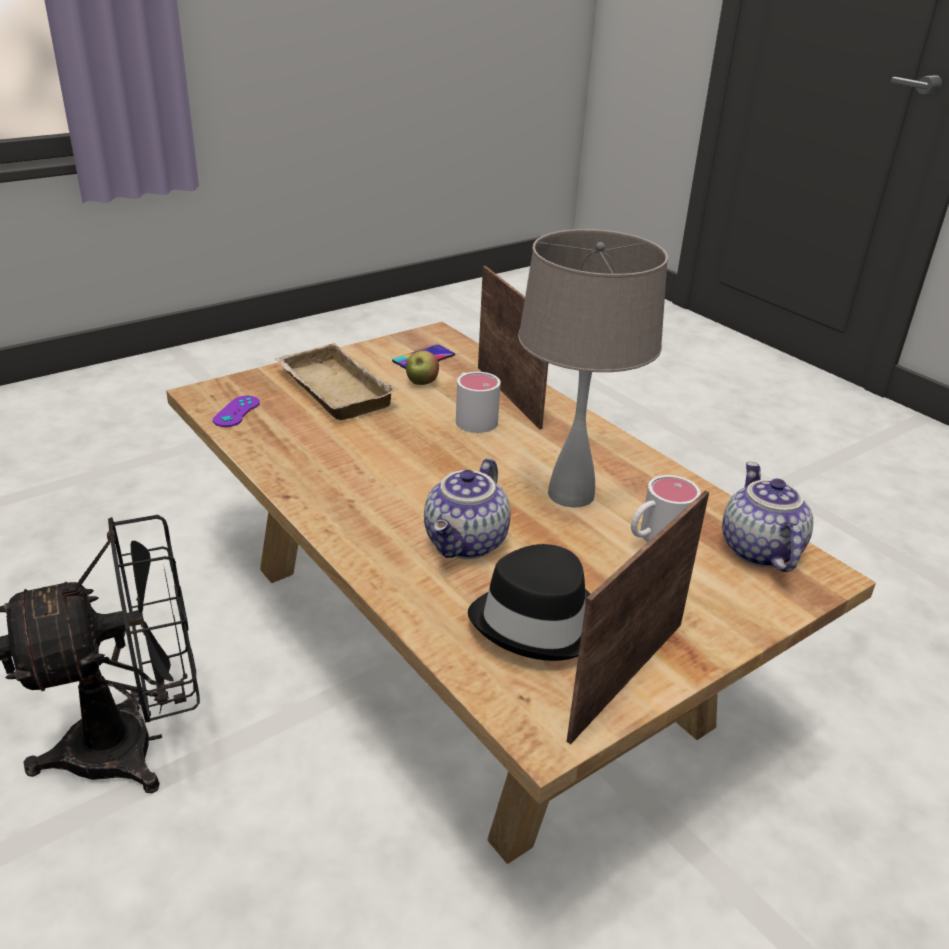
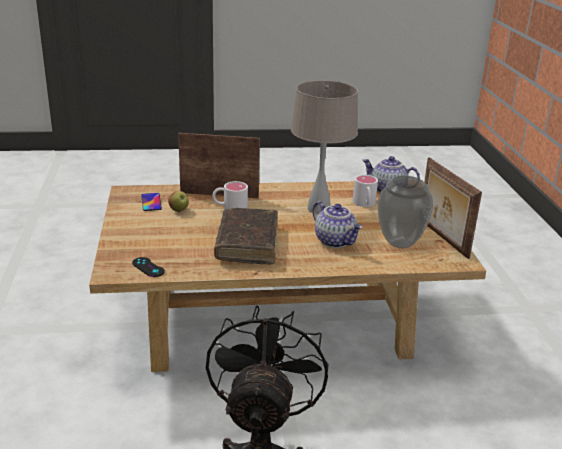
camera: 60 degrees left, 5 degrees down
purple game controller [213,396,260,427] -> black game controller [132,257,165,277]
beige tray [274,343,398,420] -> none
black hat [468,544,590,661] -> vase [377,176,433,248]
none -> brown book [214,208,278,264]

